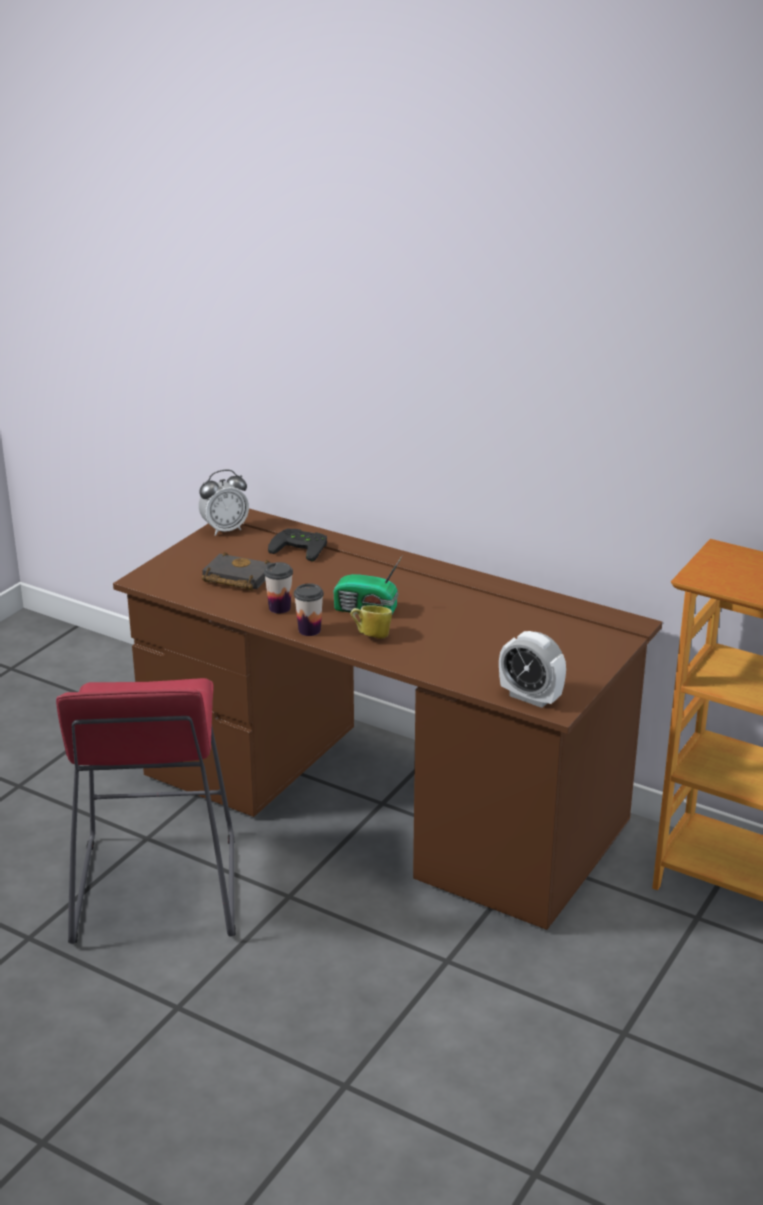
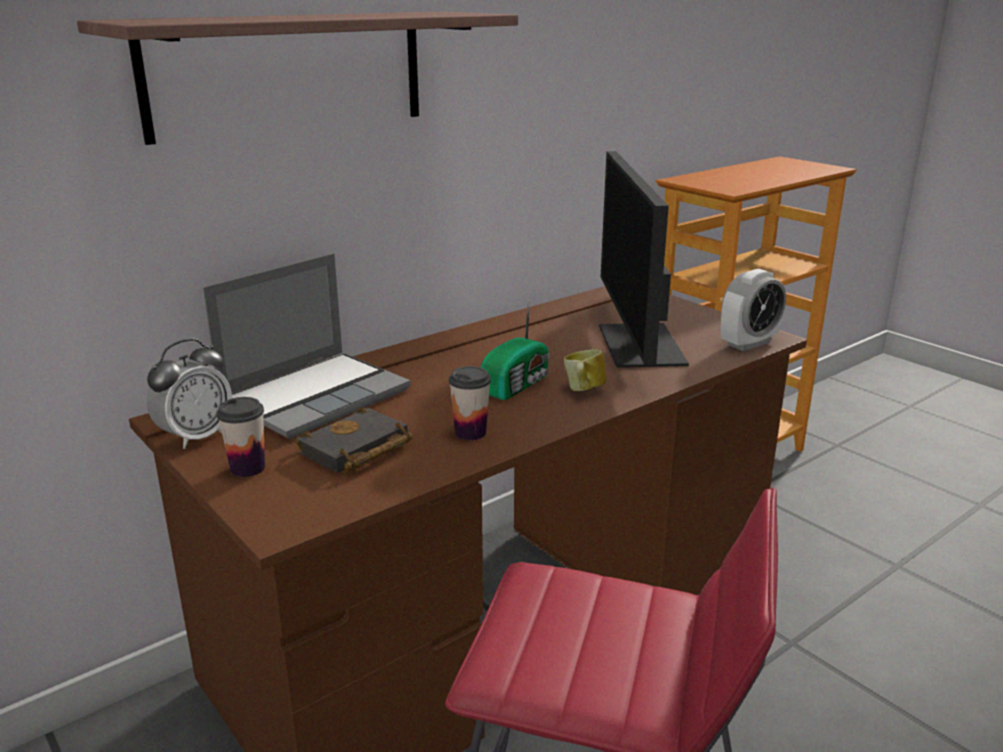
camera: 70 degrees left, 5 degrees down
alarm clock [199,470,249,536] -> alarm clock turned 45 degrees clockwise [147,339,232,449]
black game controller [268,529,327,561] -> laptop [203,253,411,439]
cup [294,583,324,636] -> cup moved to [217,397,265,477]
none -> shelf [77,11,518,145]
none -> monitor [599,151,689,368]

